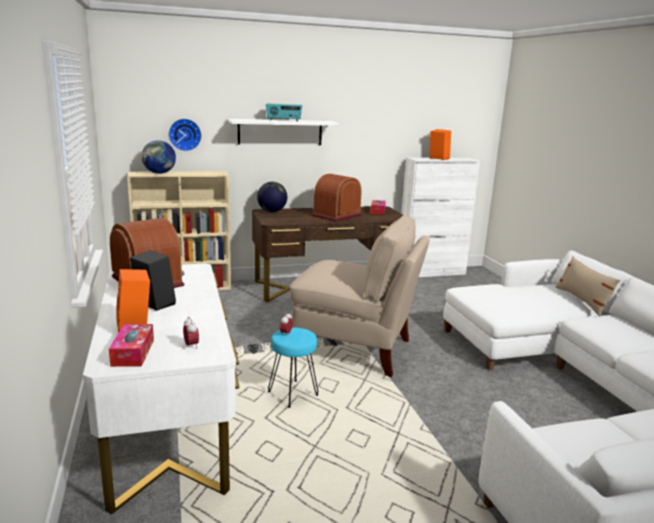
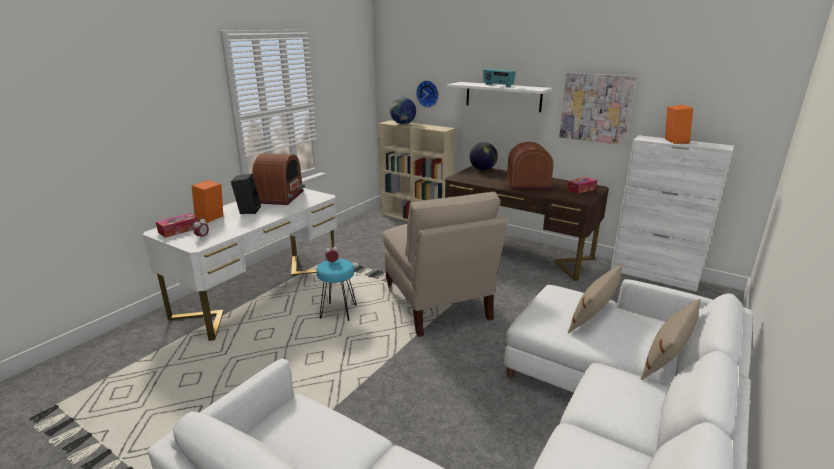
camera: 50 degrees right, 5 degrees up
none -> picture [559,73,636,145]
none -> beige pillow [568,264,623,333]

